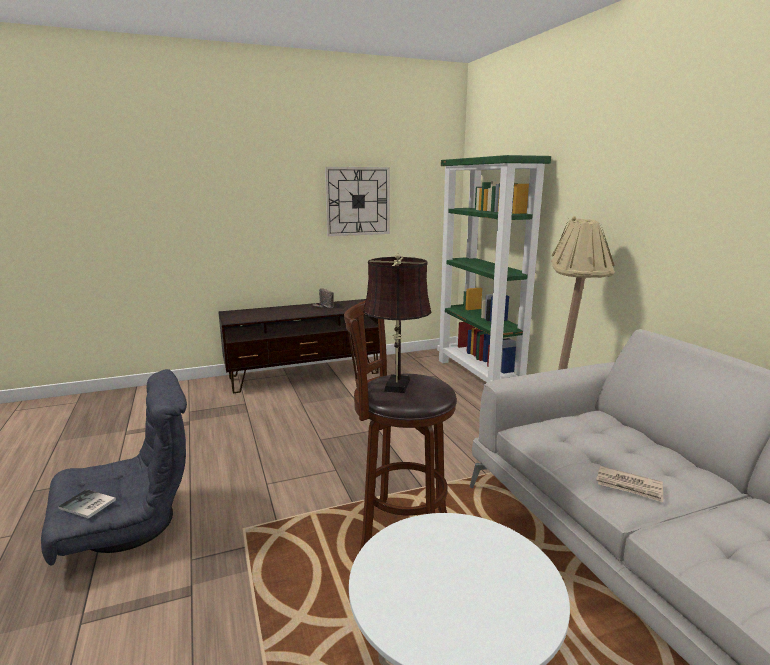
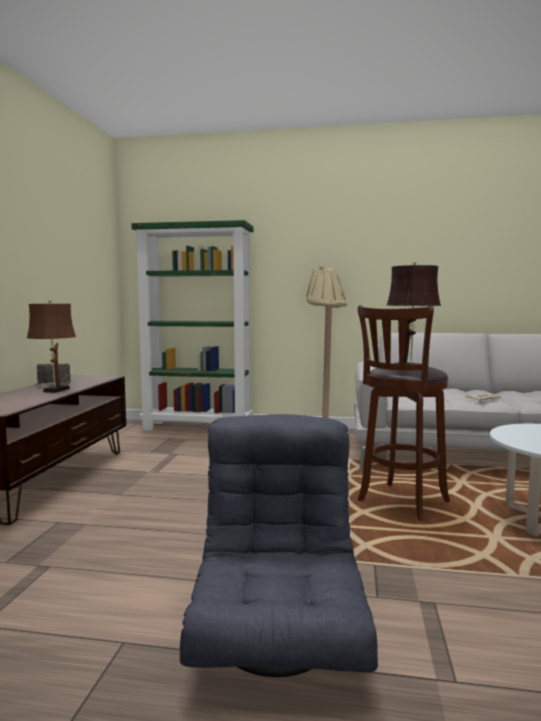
camera: 60 degrees left, 10 degrees down
book [58,489,116,519] -> none
wall clock [325,167,390,236] -> none
none -> brown table lamp [27,299,76,393]

